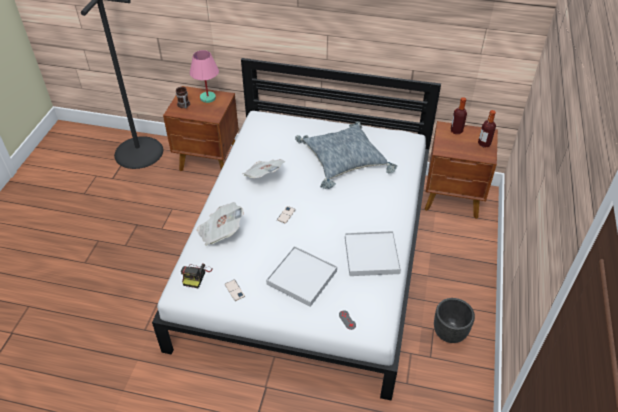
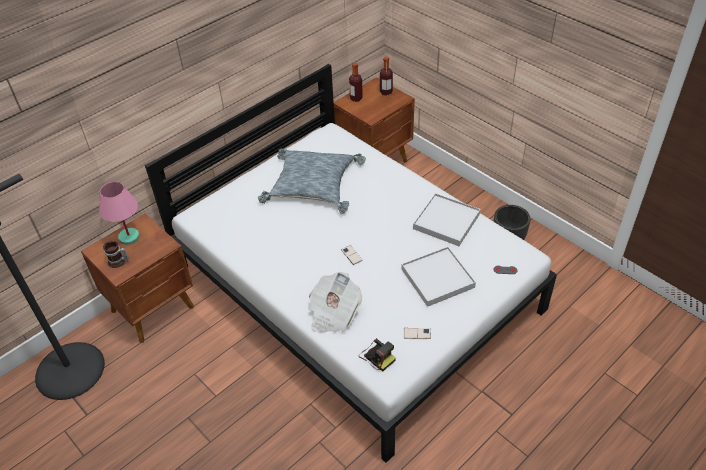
camera: 55 degrees left, 0 degrees up
newspaper [243,159,285,178] -> none

